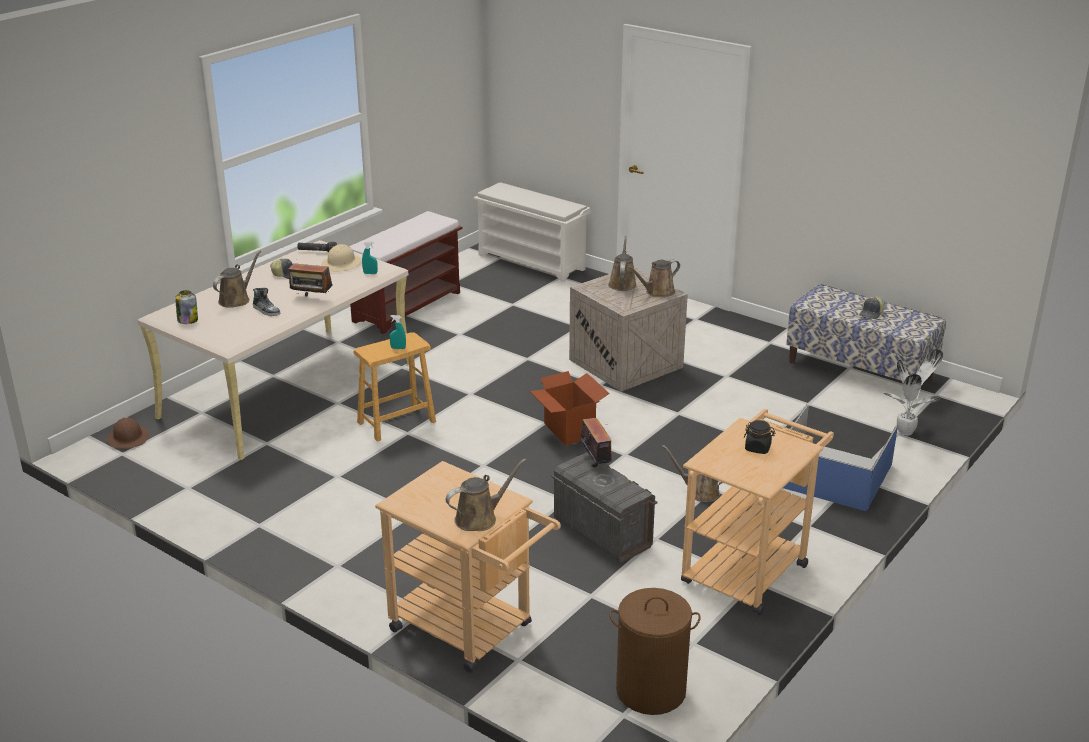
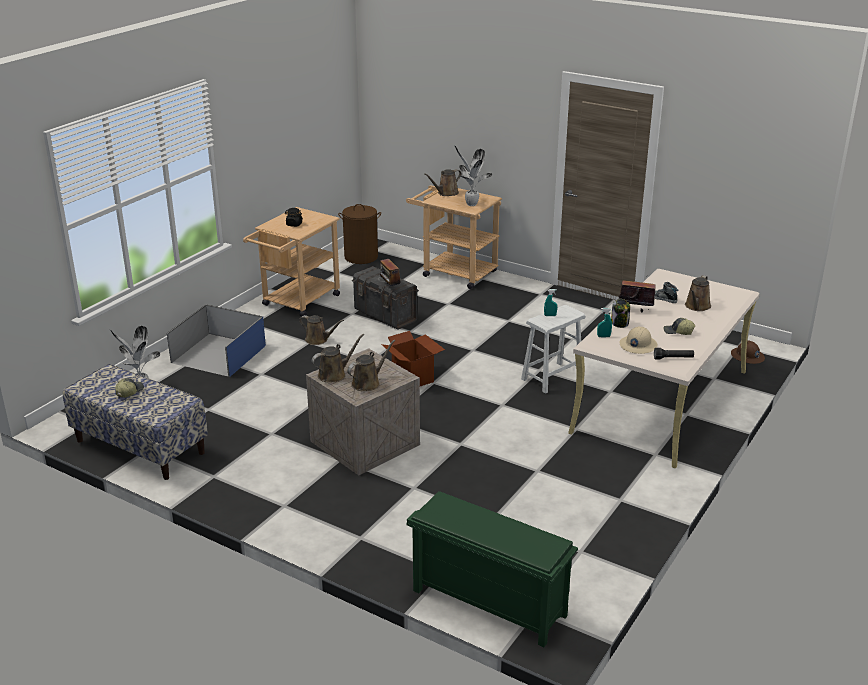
camera: 175 degrees right, 0 degrees up
jar [175,290,198,324] -> jar moved to [611,299,630,328]
brown bench [349,211,463,334] -> none
brown stool [353,332,436,442] -> white stool [521,305,585,393]
white shoe rack [474,182,591,282] -> green shoe rack [406,491,578,647]
brown watering can [608,236,637,291] -> brown watering can turned 135 degrees counterclockwise [347,340,395,391]
none -> potted plant [454,145,492,206]

